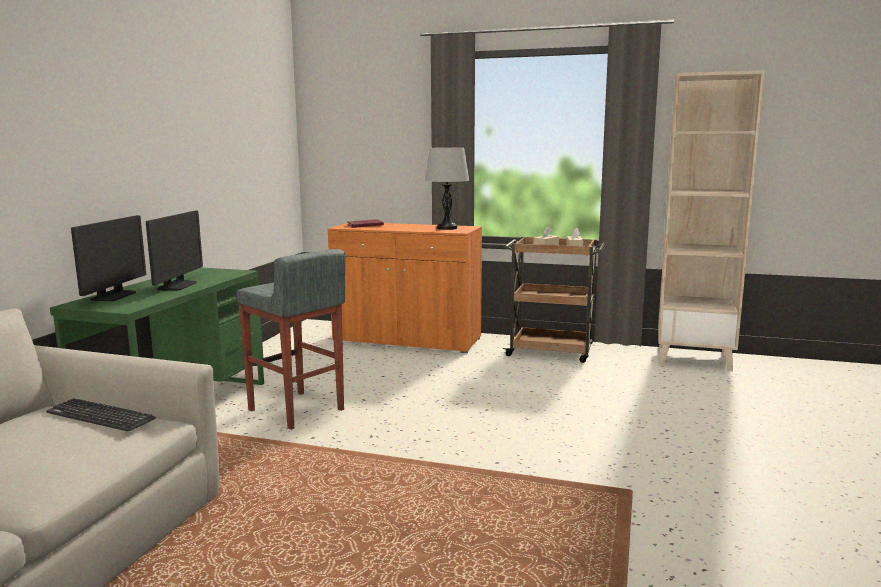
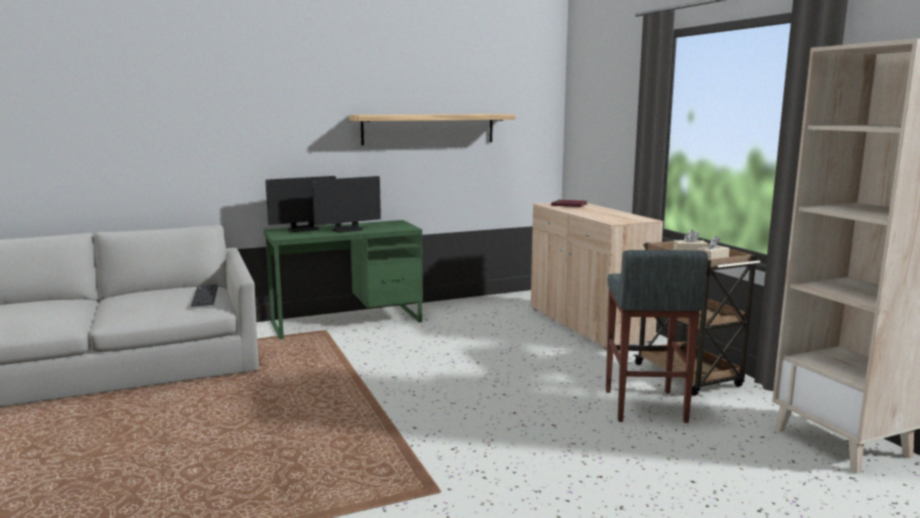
camera: 50 degrees right, 0 degrees up
grey stool [236,249,346,430] -> grey stool moved to [606,250,708,423]
orange cabinet [328,223,482,353] -> beige cabinet [531,203,663,350]
grey table lamp [425,147,469,230] -> none
none -> shelf [349,114,515,145]

